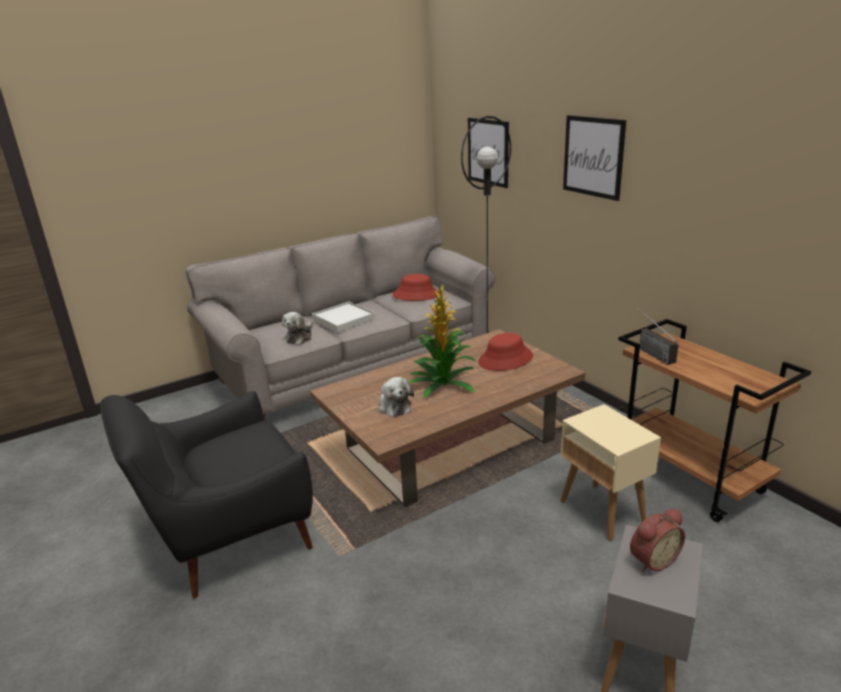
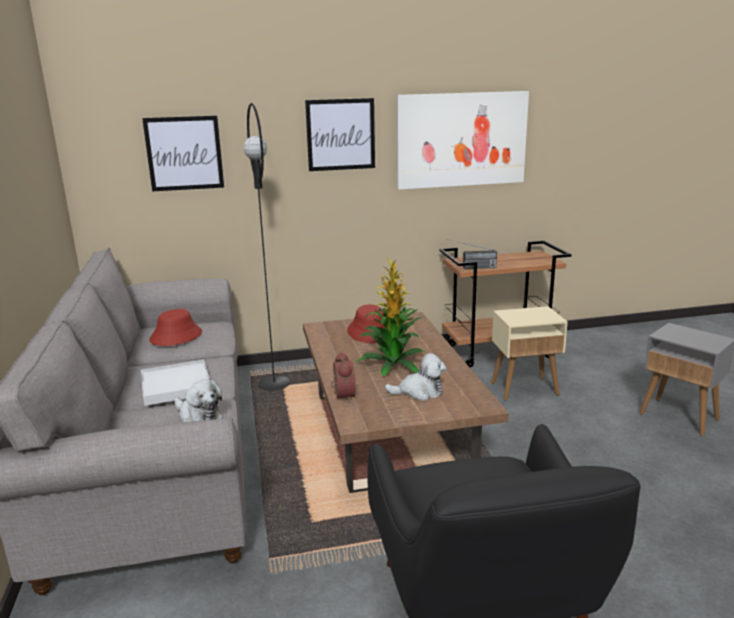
camera: 70 degrees left, 5 degrees down
alarm clock [630,509,685,572] -> alarm clock moved to [331,352,355,402]
none -> picture [396,91,529,190]

